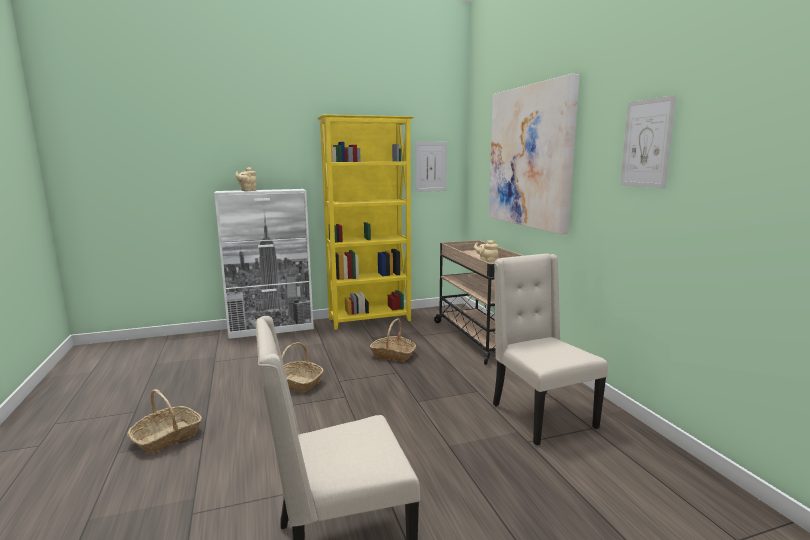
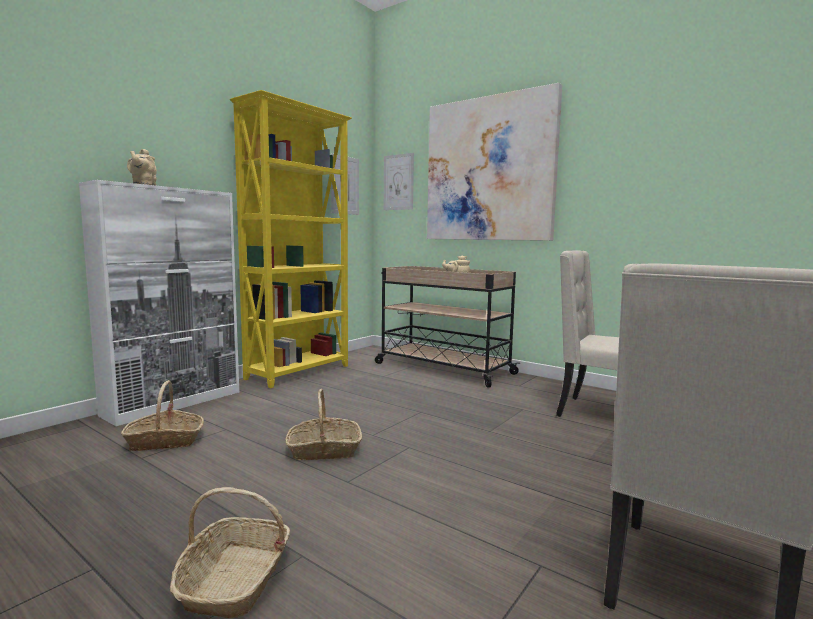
camera: 35 degrees left, 5 degrees down
basket [370,319,416,362] -> basket moved to [121,380,204,451]
picture [620,95,677,188] -> picture moved to [384,153,414,210]

